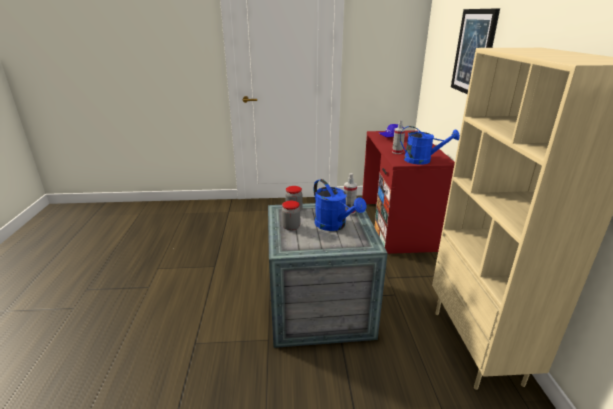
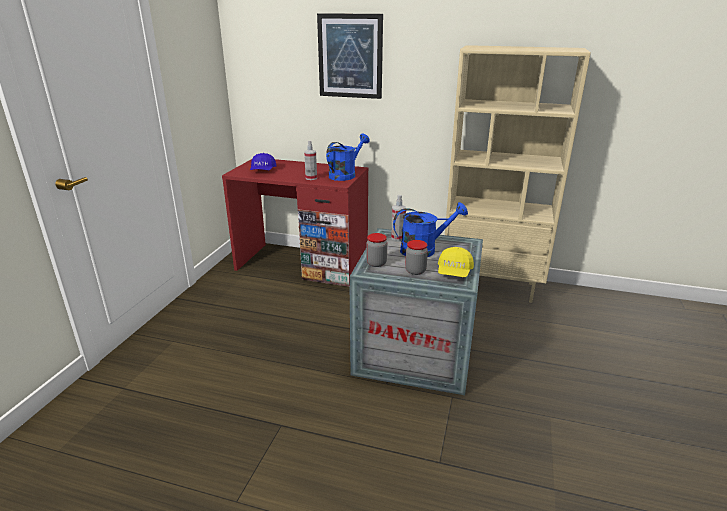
camera: 70 degrees left, 0 degrees up
none -> yellow cap [438,247,474,277]

